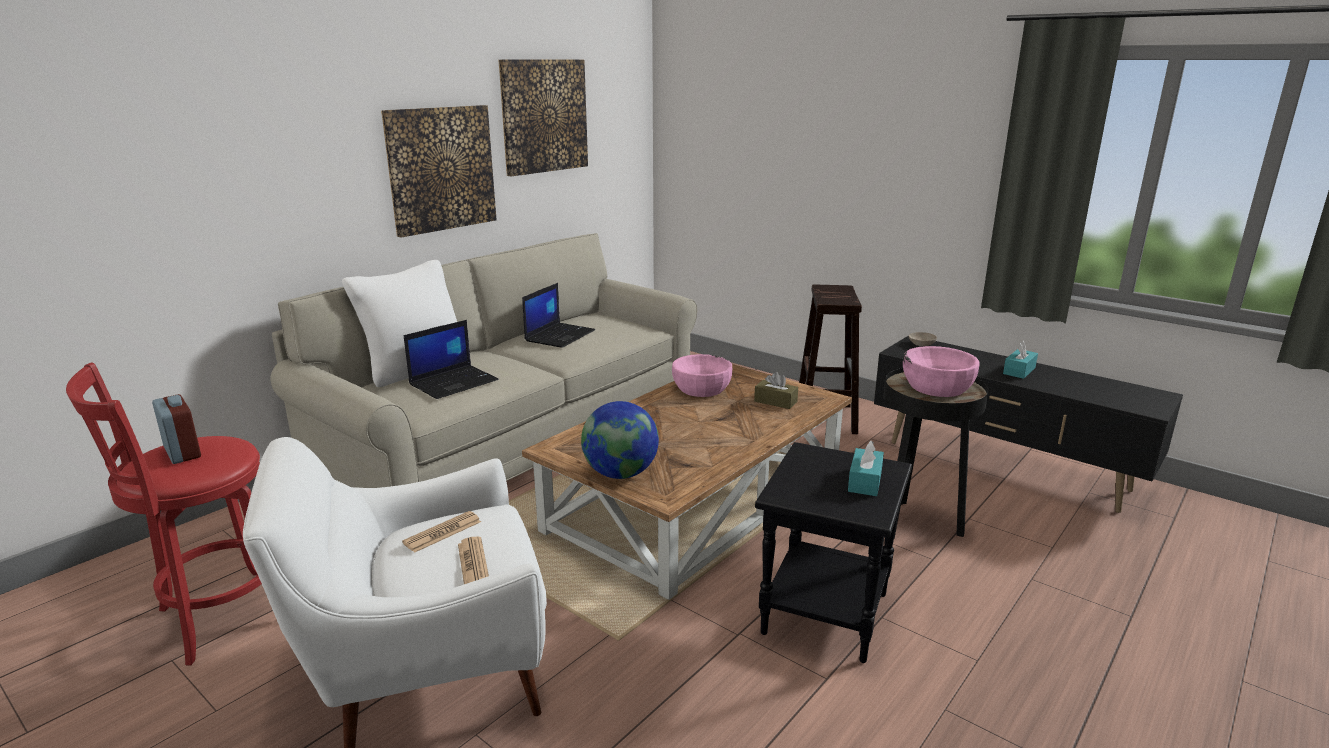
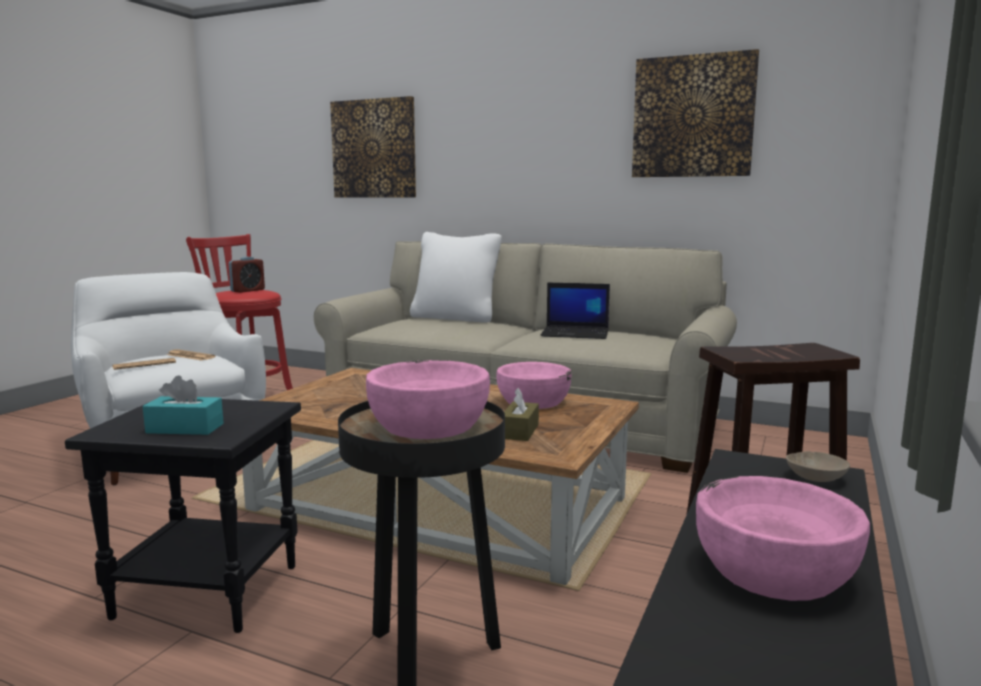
camera: 75 degrees right, 10 degrees down
picture [381,105,497,238] -> picture moved to [330,96,416,198]
laptop [404,320,499,399] -> none
globe [581,401,659,479] -> none
turquoise tissue box [1003,340,1038,379] -> pink bowl [696,476,870,601]

